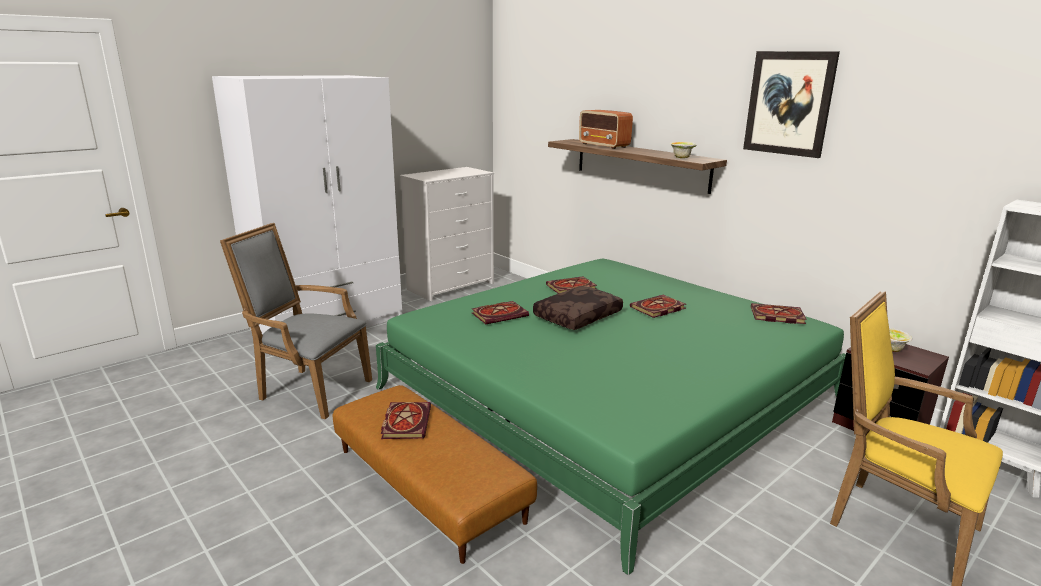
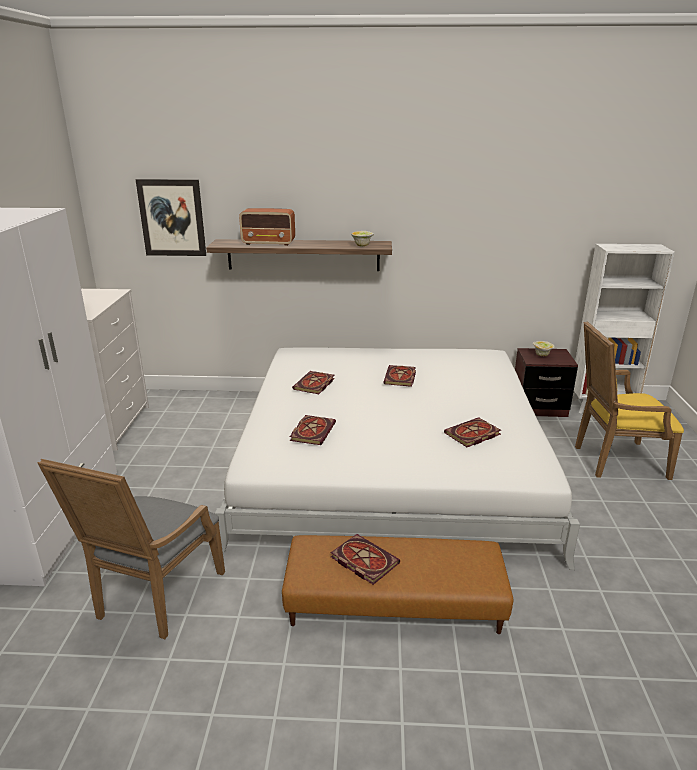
camera: 45 degrees left, 5 degrees up
grey armchair [220,223,372,419] -> grey armchair turned 45 degrees counterclockwise [37,459,225,639]
green bed [376,259,846,575] -> white bed [215,347,580,570]
brown pillow [533,286,623,330] -> none
picture [743,51,840,158] -> picture moved to [135,179,206,256]
book [751,303,807,324] -> book moved to [444,417,501,447]

